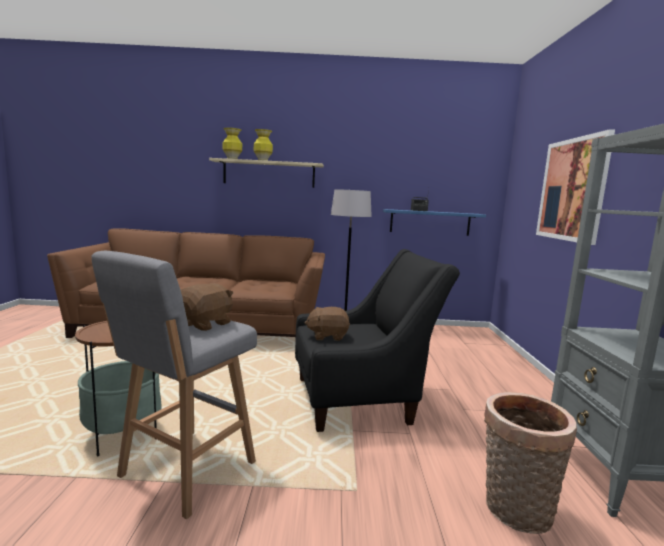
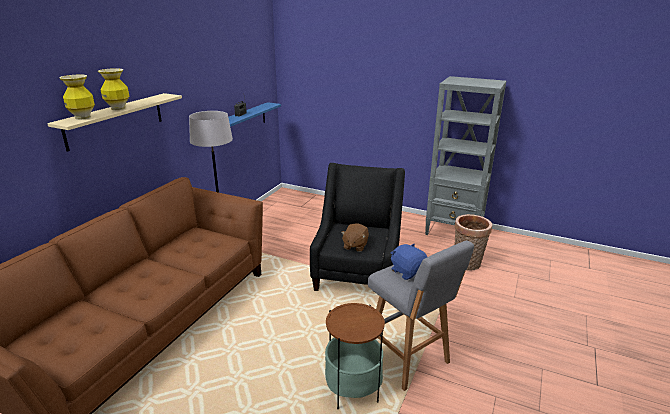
camera: 65 degrees left, 15 degrees up
brown plush toy [181,283,233,331] -> blue plush toy [391,244,427,280]
picture [536,129,615,245] -> none

